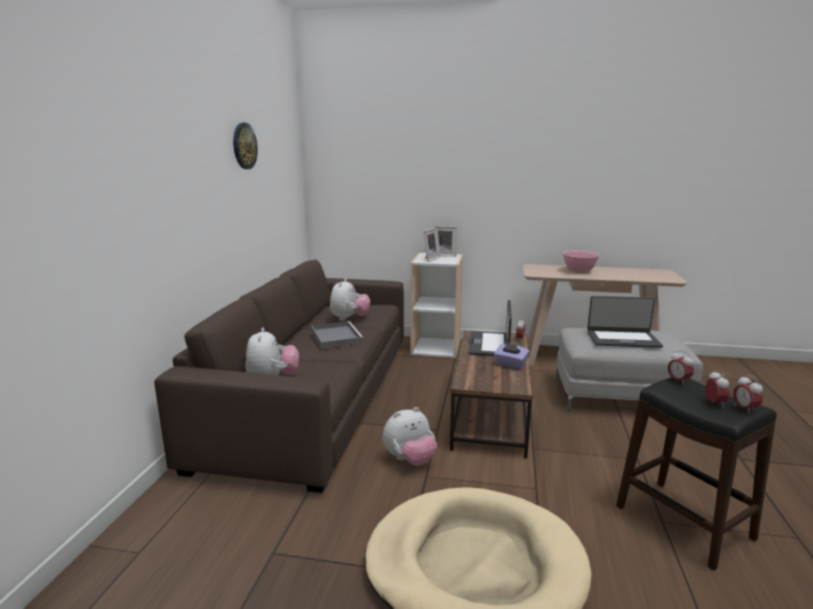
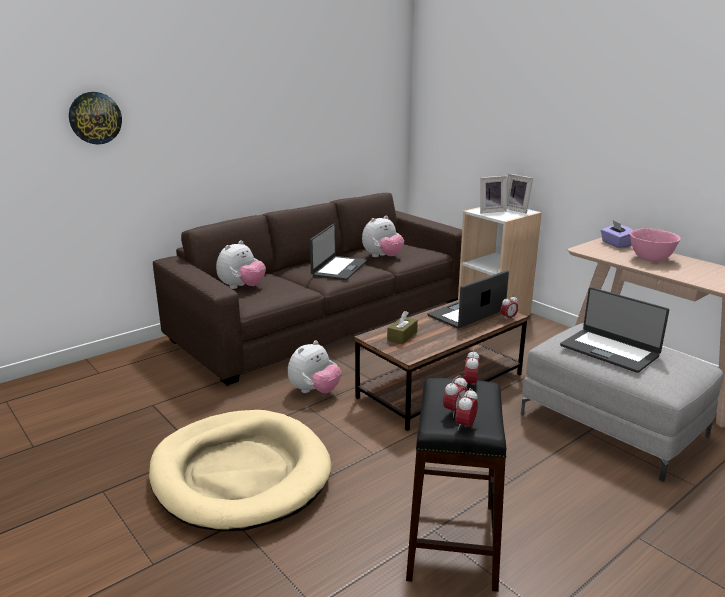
camera: 40 degrees right, 5 degrees up
wall clock [233,123,258,169] -> wall clock moved to [69,92,122,145]
grey tray [311,321,364,349] -> laptop [310,224,367,280]
plush toy [383,407,437,466] -> plush toy turned 60 degrees counterclockwise [288,341,342,393]
purple tissue box [494,343,529,370] -> purple tissue box moved to [601,221,634,248]
none -> brown tissue box [387,311,418,345]

